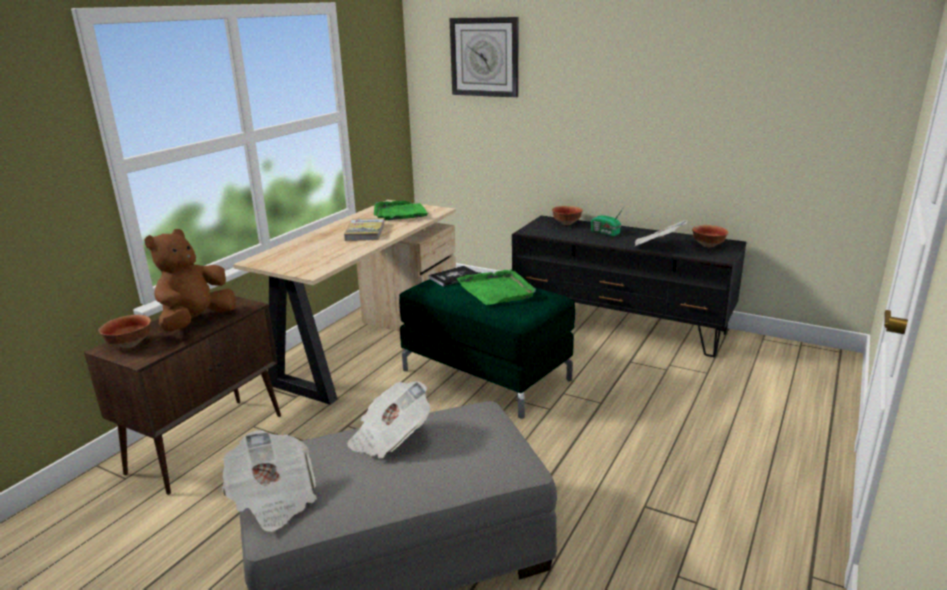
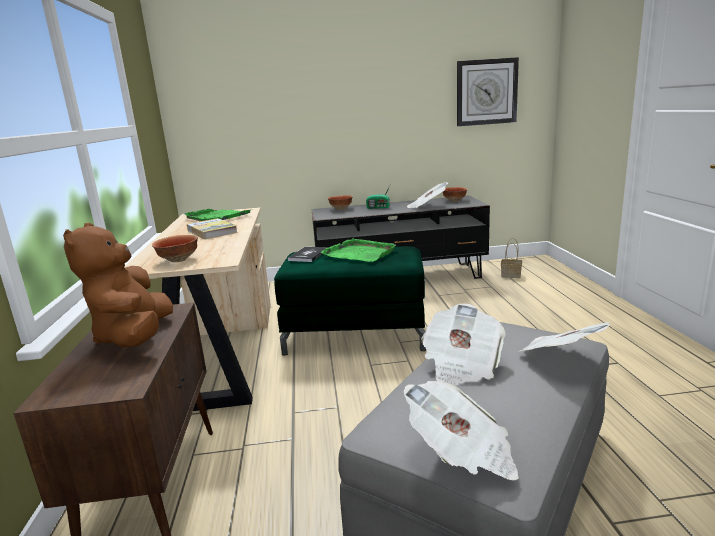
camera: 35 degrees left, 5 degrees down
bowl [99,315,151,348] -> bowl moved to [152,235,198,262]
wall clock [450,17,518,98] -> wall clock moved to [457,57,519,126]
none -> basket [501,238,522,278]
none -> newspaper [518,321,611,352]

